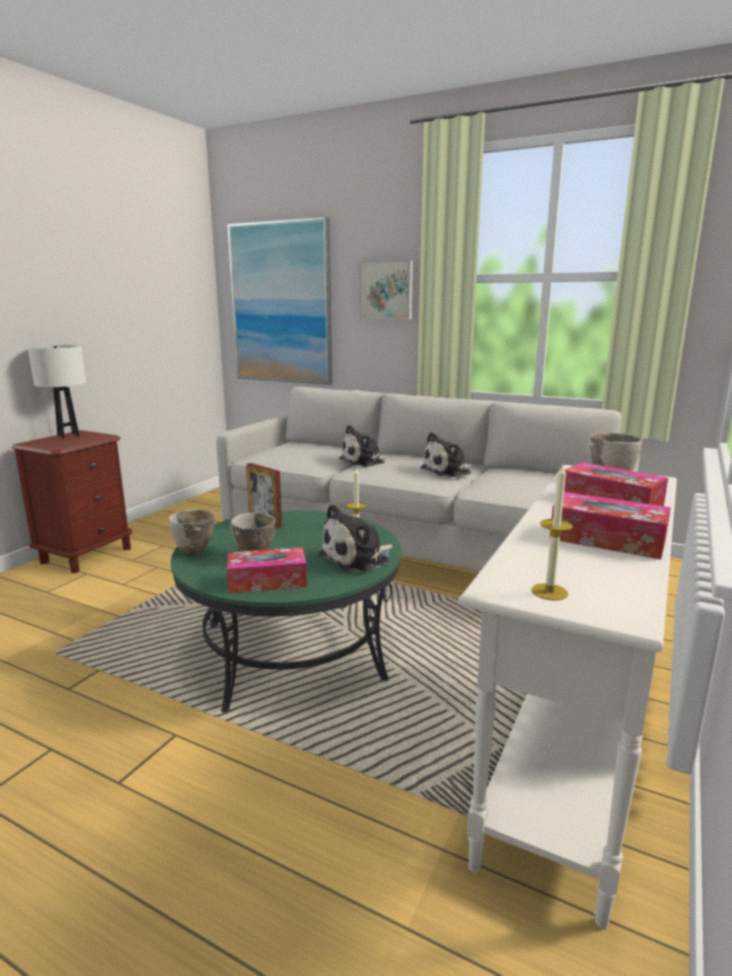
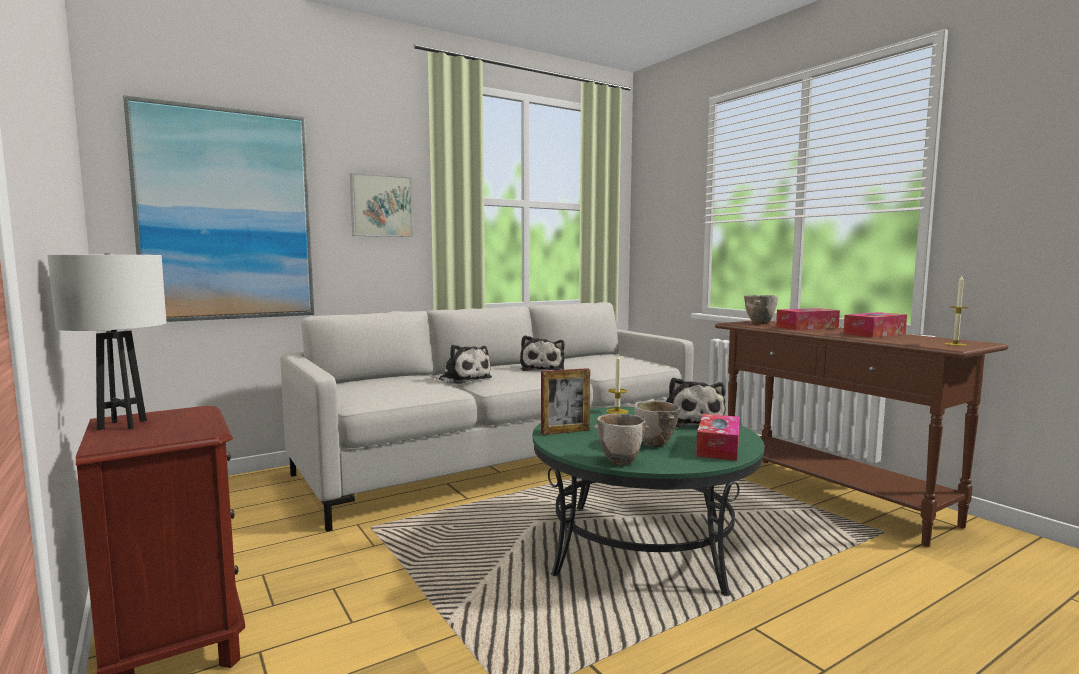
camera: 60 degrees left, 10 degrees down
plush toy [339,425,390,467] -> plush toy turned 45 degrees counterclockwise [439,345,492,384]
white console table [459,465,677,929] -> brown console table [715,321,1008,547]

